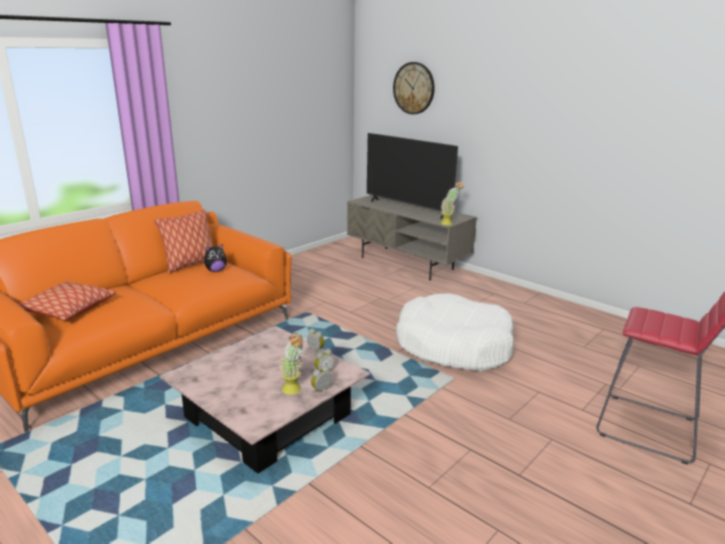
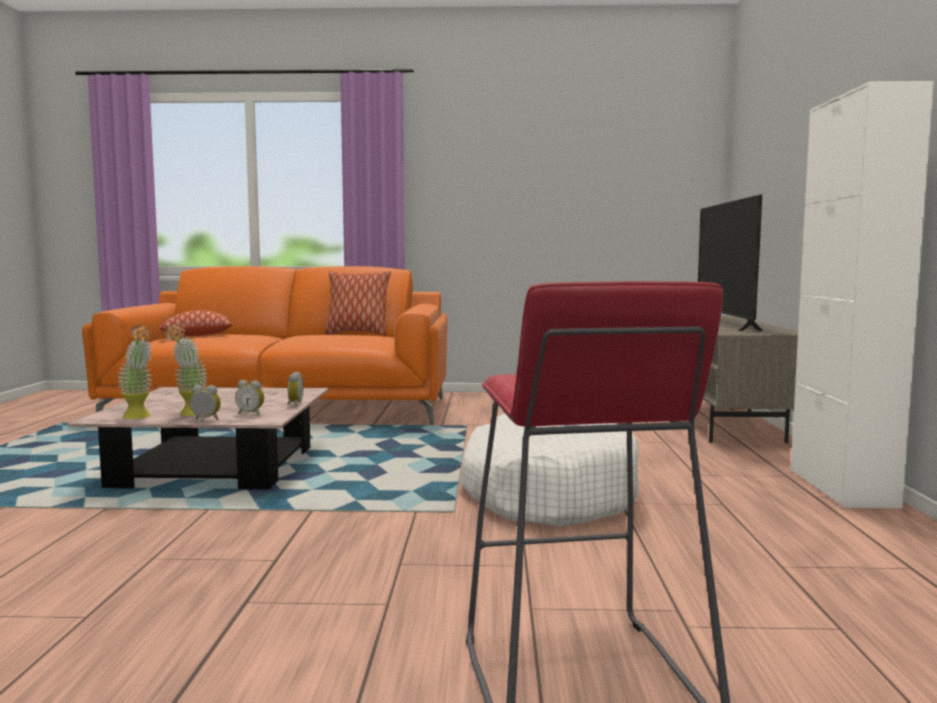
camera: 50 degrees right, 15 degrees down
plush toy [204,244,227,272] -> none
wall clock [393,62,435,114] -> none
potted plant [441,182,464,225] -> potted plant moved to [117,325,153,419]
none -> white cabinet [791,81,934,508]

